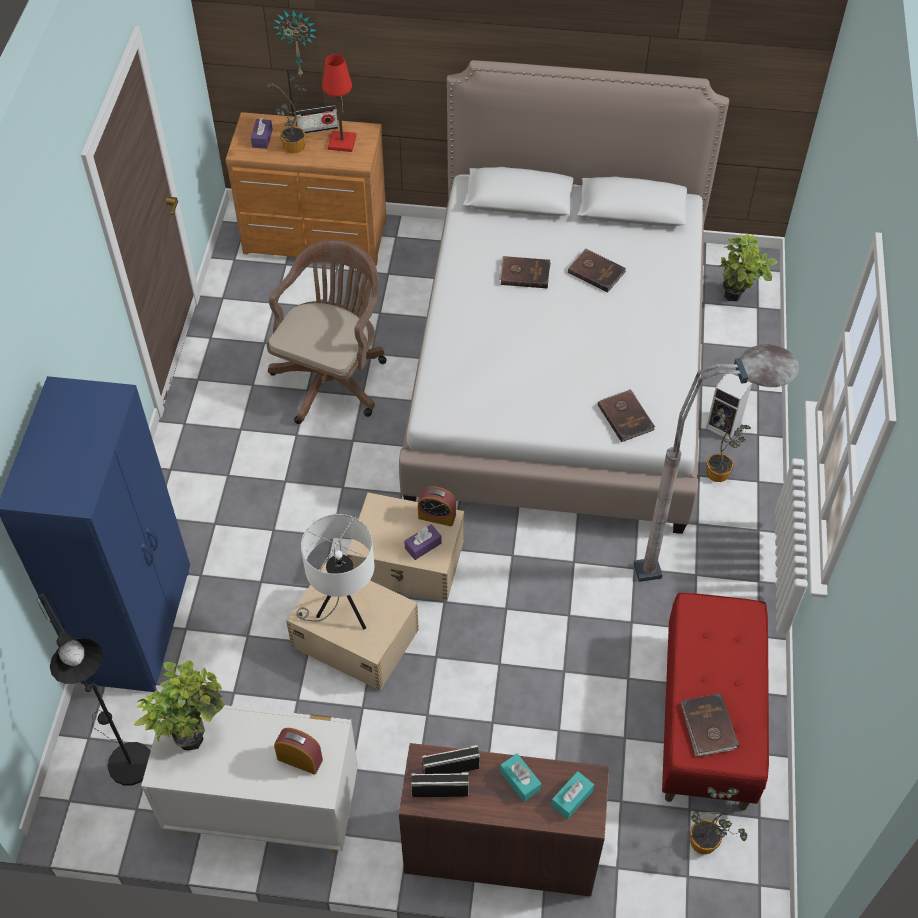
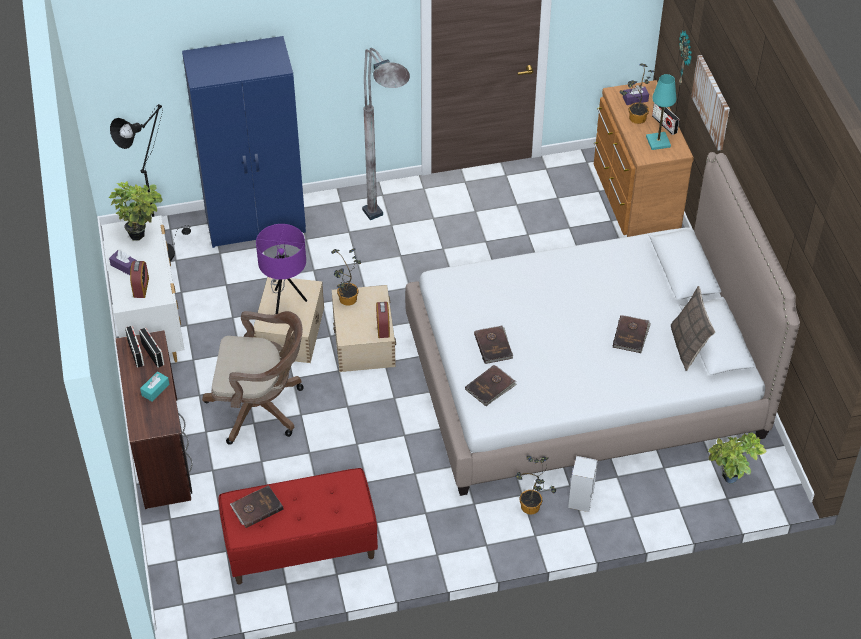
camera: 70 degrees right, 5 degrees down
brown office chair [267,239,387,424] -> brown office chair moved to [202,311,303,445]
white table lamp [296,514,374,629] -> purple table lamp [256,224,307,314]
red table lamp [322,54,356,152] -> turquoise table lamp [646,74,676,150]
purple tissue box [404,524,442,560] -> purple tissue box moved to [109,250,137,275]
brown book [499,256,551,289] -> brown book moved to [474,325,513,364]
turquoise tissue box [551,771,594,820] -> none
grey floor lamp [634,344,799,582] -> grey floor lamp moved to [362,48,410,220]
potted plant [690,787,748,854] -> potted plant moved to [331,248,361,306]
none -> pillow [671,286,715,371]
none -> picture [691,55,730,151]

